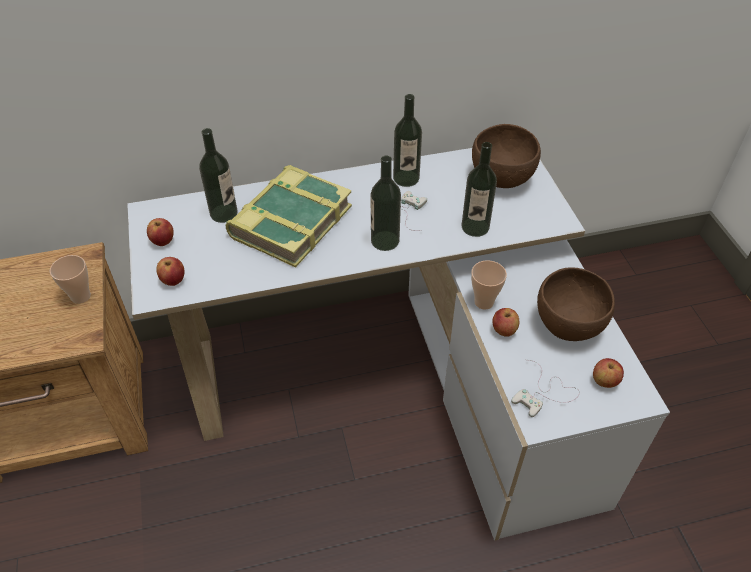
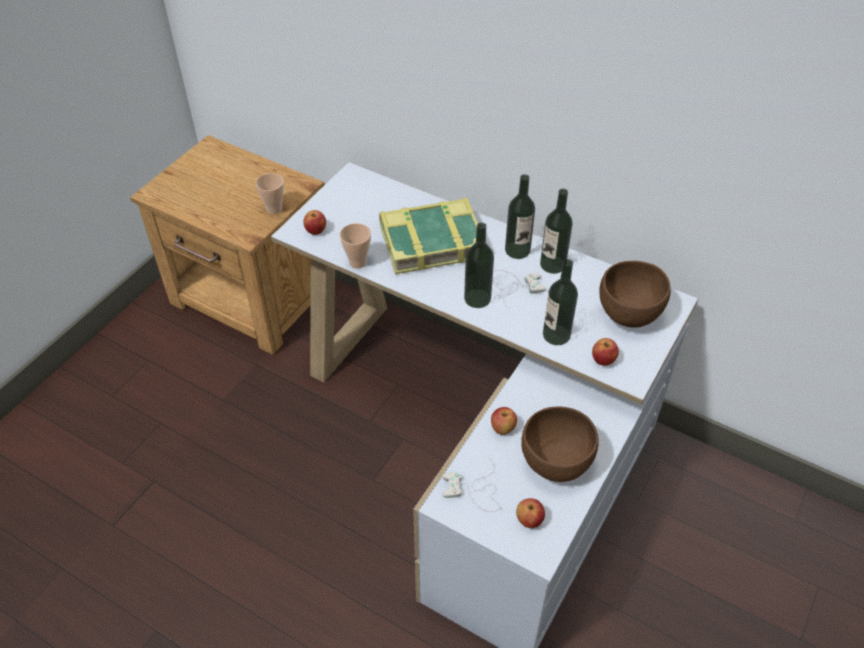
camera: 45 degrees right, 0 degrees up
apple [147,218,174,246] -> apple moved to [592,338,619,366]
bottle [199,128,238,223] -> bottle moved to [505,174,535,259]
cup [471,260,507,310] -> cup moved to [340,223,371,269]

